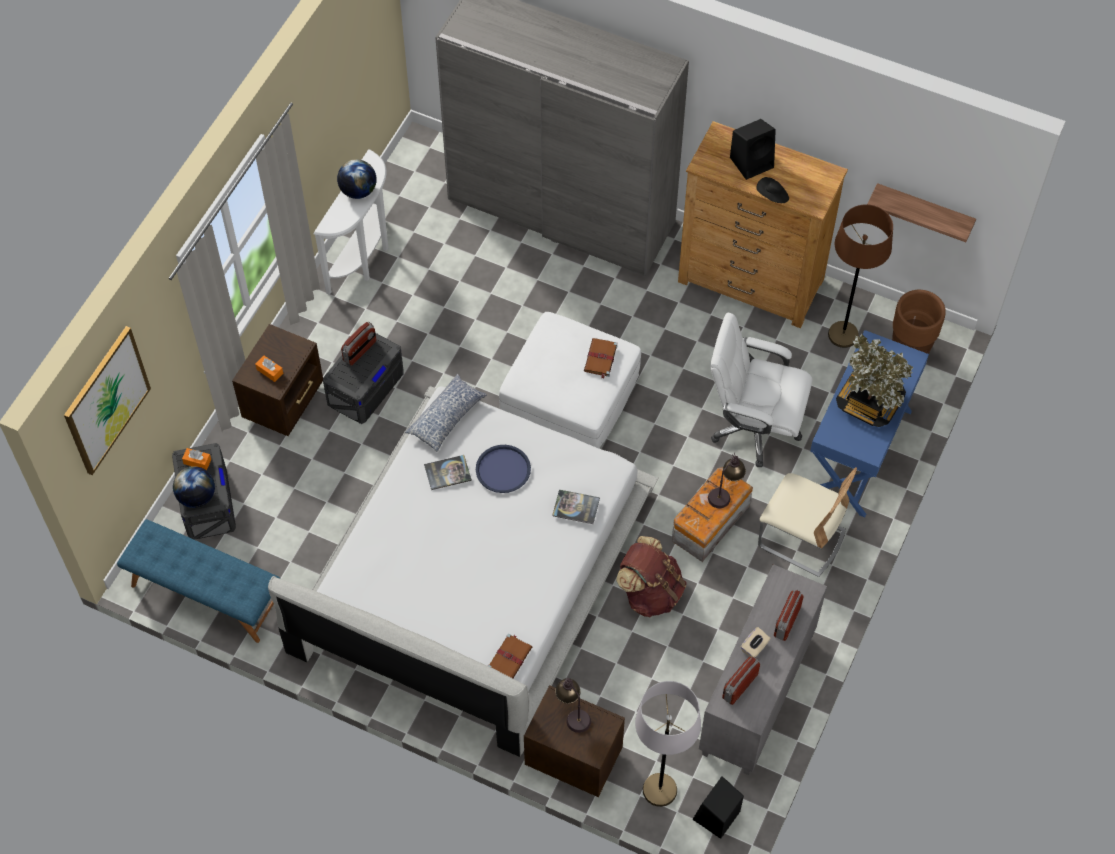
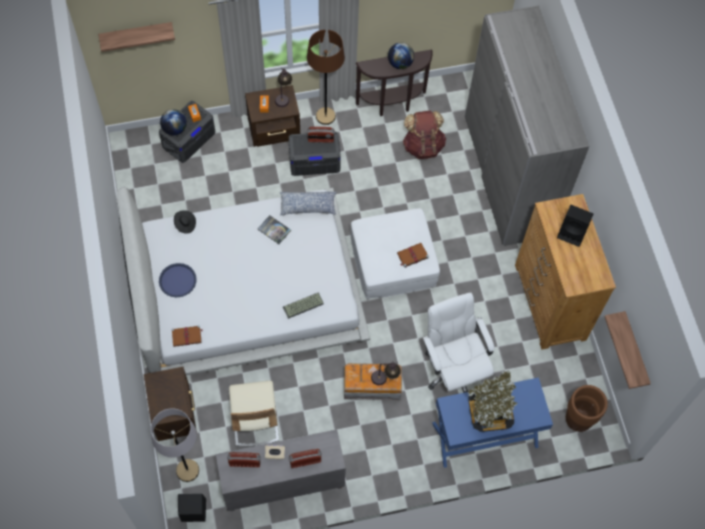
camera: 50 degrees right, 5 degrees up
picture [64,326,151,475] -> shelf [98,22,175,52]
blue bench [117,519,280,643] -> none
white console table [314,149,388,295] -> brown console table [356,50,432,116]
blue tray [476,445,531,493] -> blue tray moved to [159,263,197,297]
book [552,490,600,524] -> keyboard [283,292,324,319]
table lamp [555,678,591,733] -> table lamp moved to [275,68,293,107]
brown backpack [616,536,687,618] -> brown backpack moved to [403,111,446,159]
black hat [756,177,789,203] -> black hat moved to [174,210,196,234]
beige chair [758,467,857,577] -> beige chair moved to [229,381,279,446]
brown floor lamp [828,204,893,348] -> brown floor lamp moved to [307,30,345,125]

